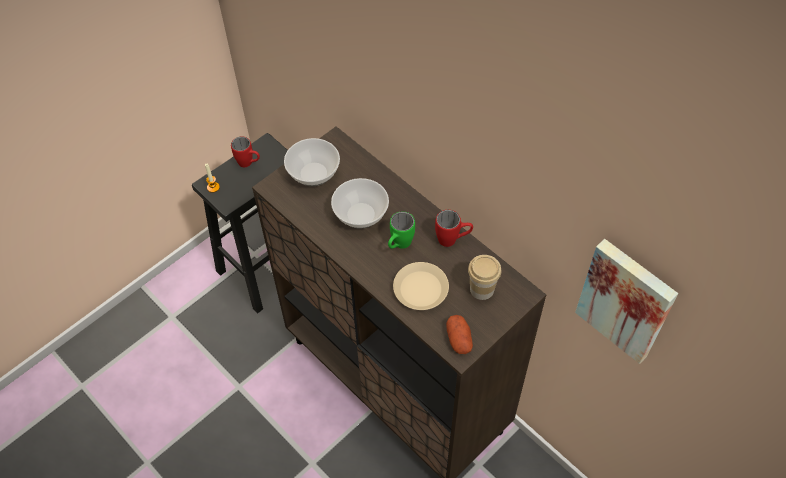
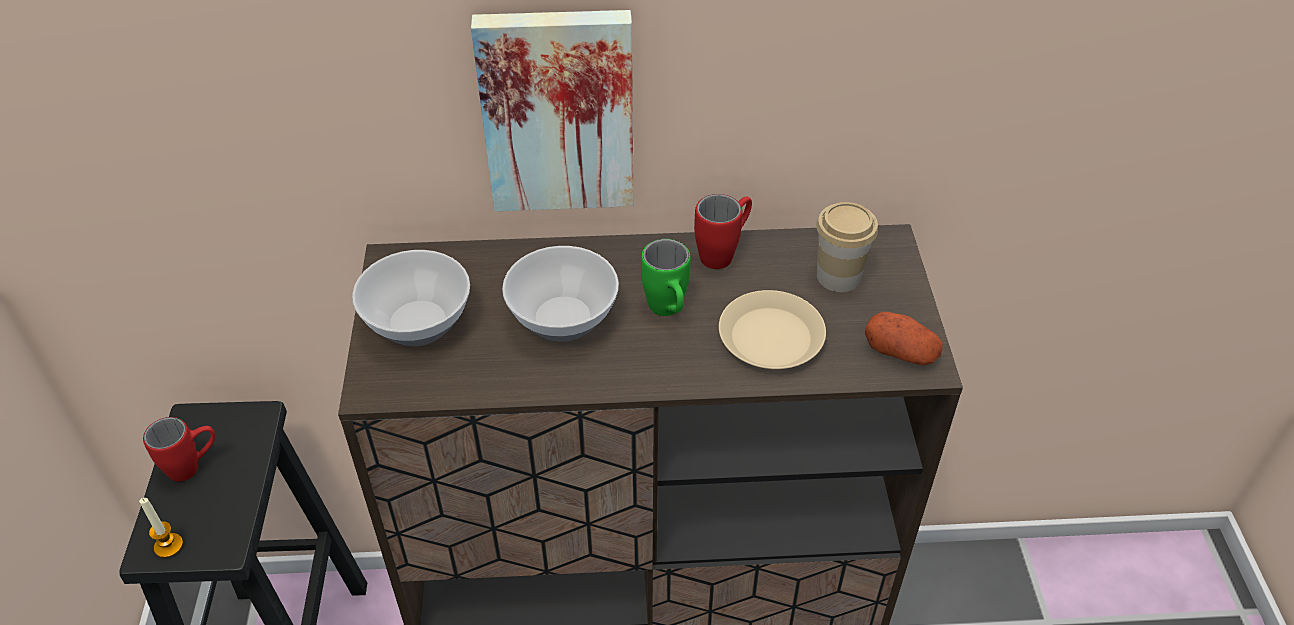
camera: 50 degrees left, 10 degrees down
picture [575,239,678,364] -> picture moved to [471,10,634,211]

